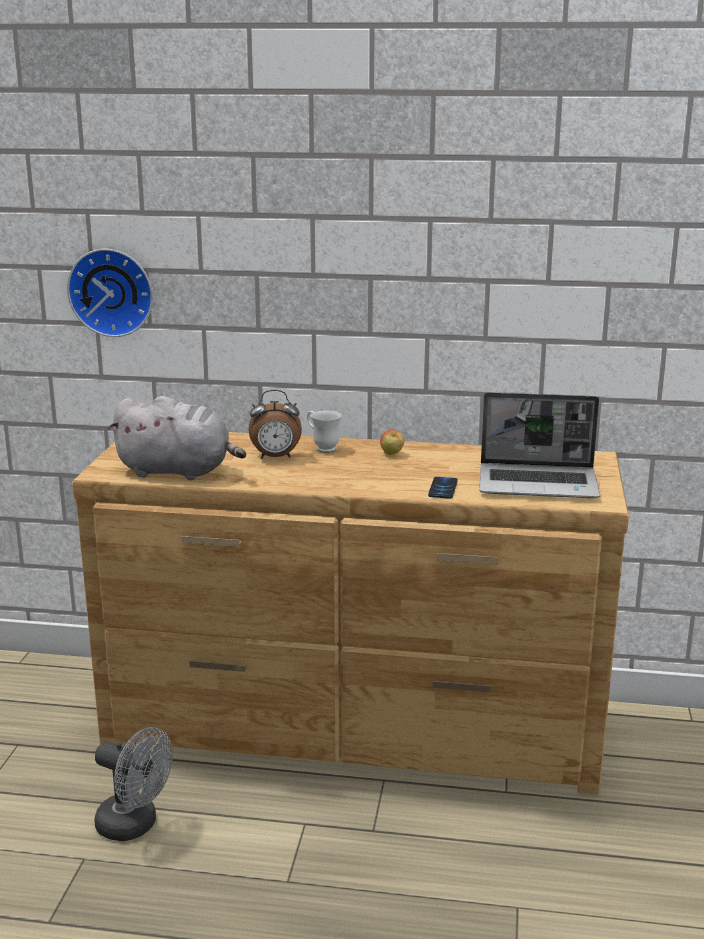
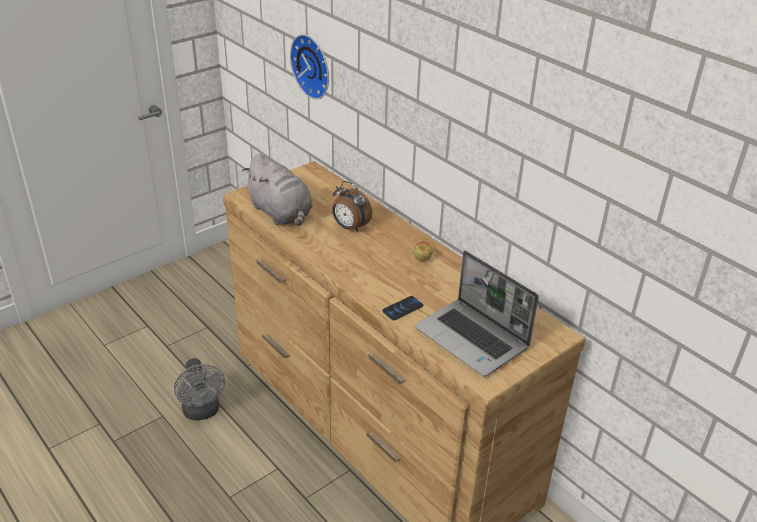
camera: 40 degrees right, 15 degrees up
white mug [307,411,342,453] -> none

